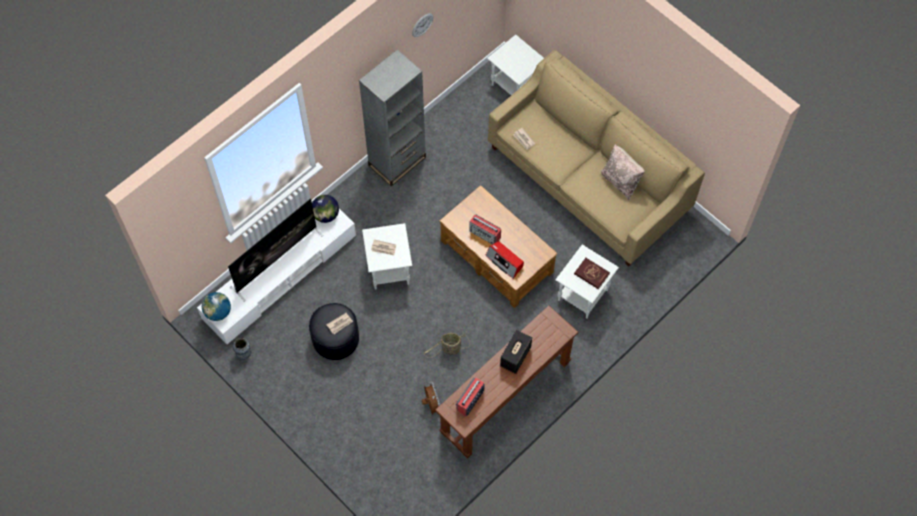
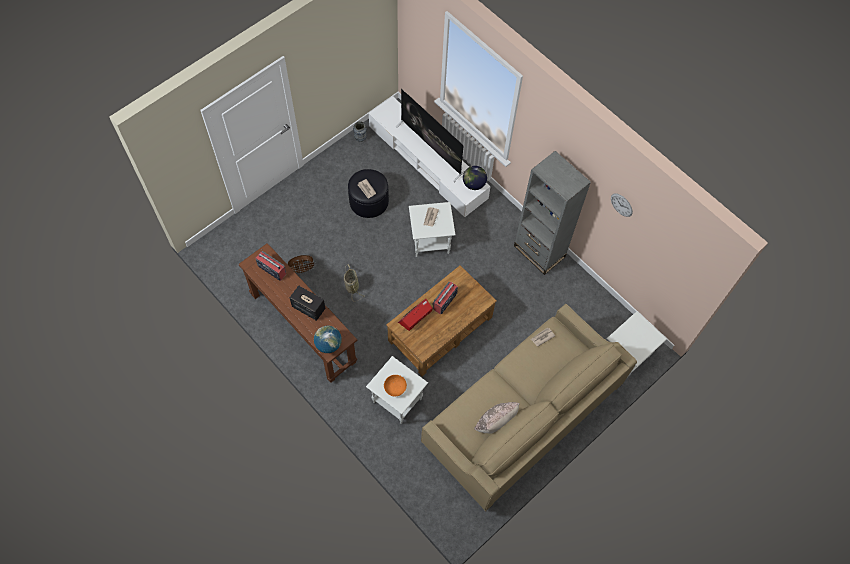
camera: 90 degrees right, 0 degrees up
globe [202,292,231,321] -> globe moved to [314,326,342,353]
red book [574,258,610,289] -> orange bowl [384,375,407,396]

